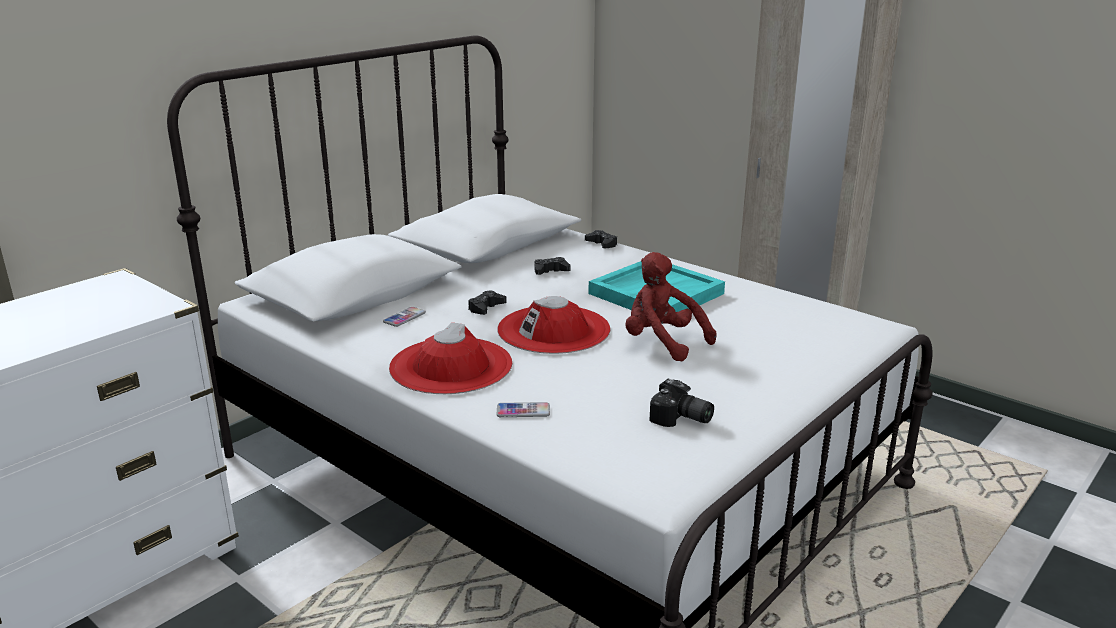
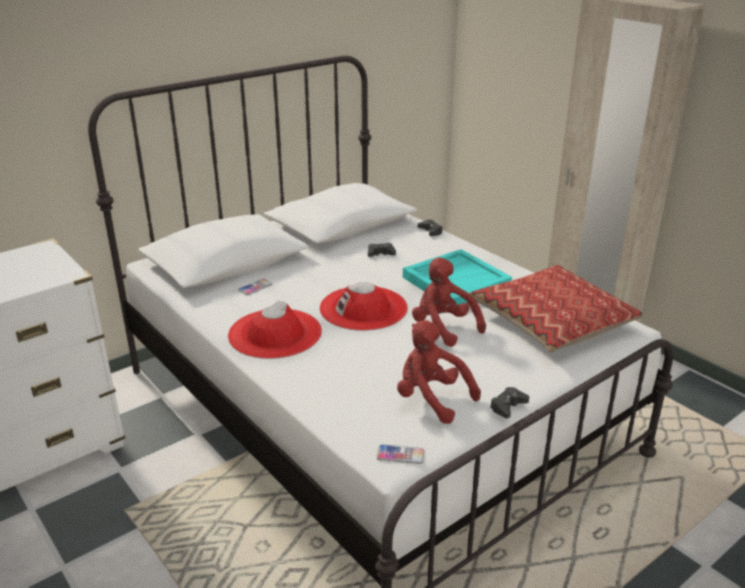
camera: 10 degrees right, 5 degrees up
black game controller [468,291,506,315] -> black game controller moved to [490,387,529,418]
phone [496,402,550,417] -> phone moved to [377,444,425,464]
camera [649,379,714,427] -> red plush toy [397,320,481,424]
none -> pillow [469,265,644,352]

